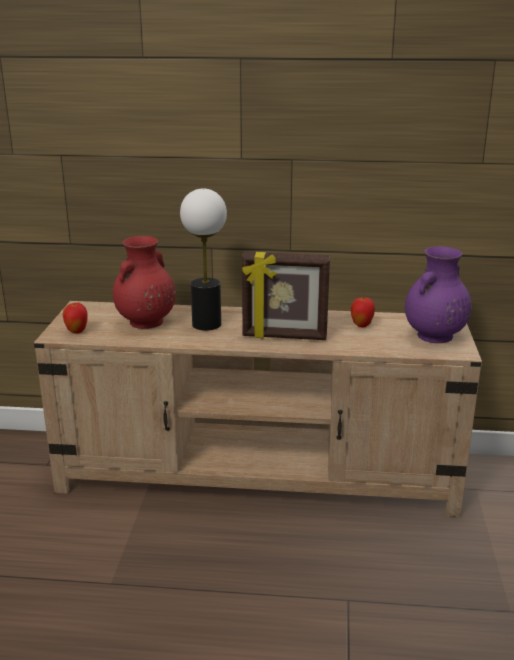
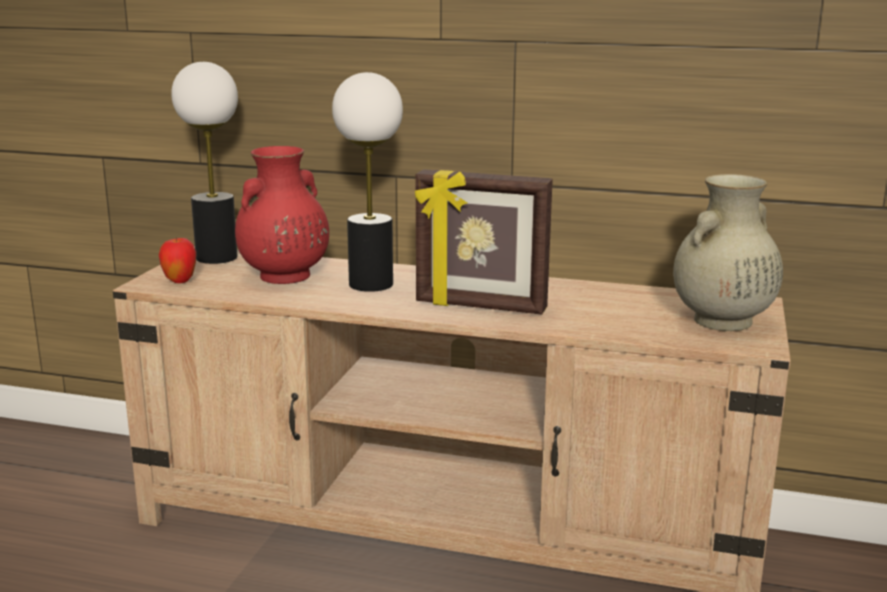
camera: 10 degrees right, 5 degrees down
apple [351,297,375,327] -> none
purple vase [405,246,472,343] -> beige vase [673,174,783,331]
none -> table lamp [171,62,238,264]

